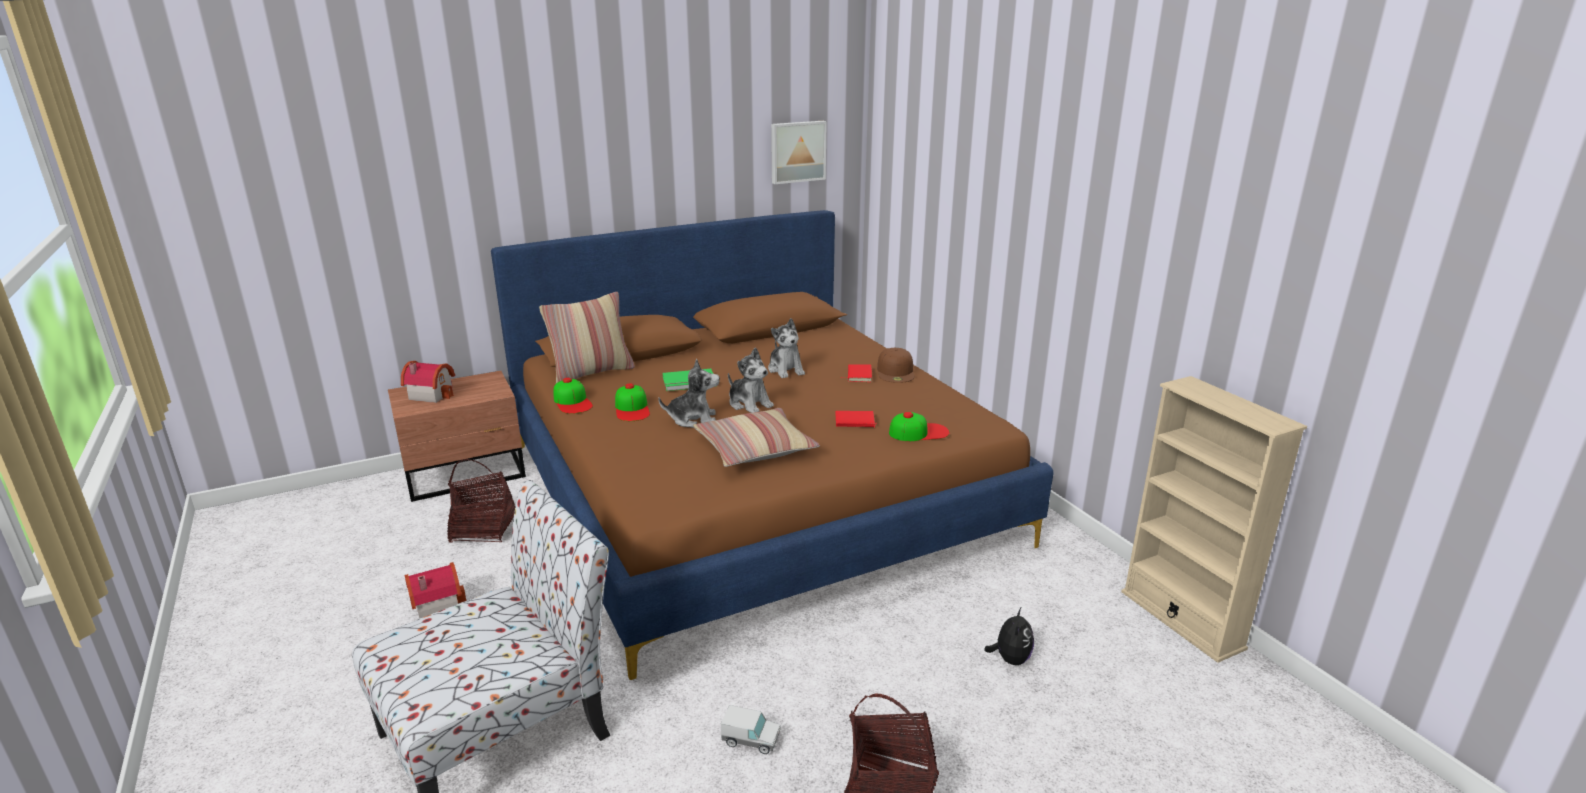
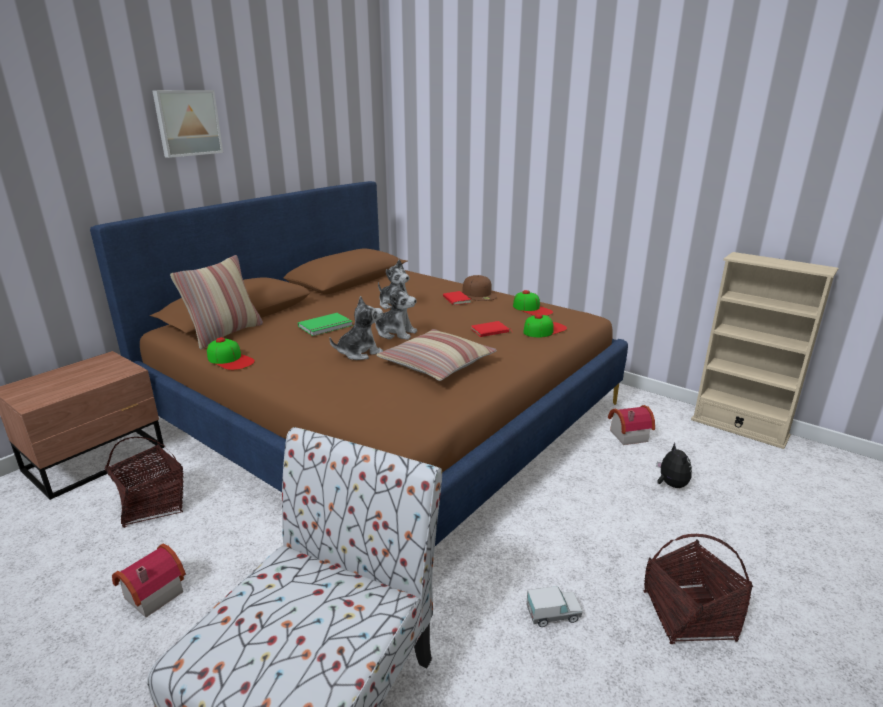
camera: 25 degrees left, 0 degrees up
toy house [401,361,455,403] -> toy house moved to [608,405,655,445]
cap [615,383,650,421] -> cap moved to [513,290,553,316]
picture [771,121,827,184] -> picture moved to [152,90,223,158]

